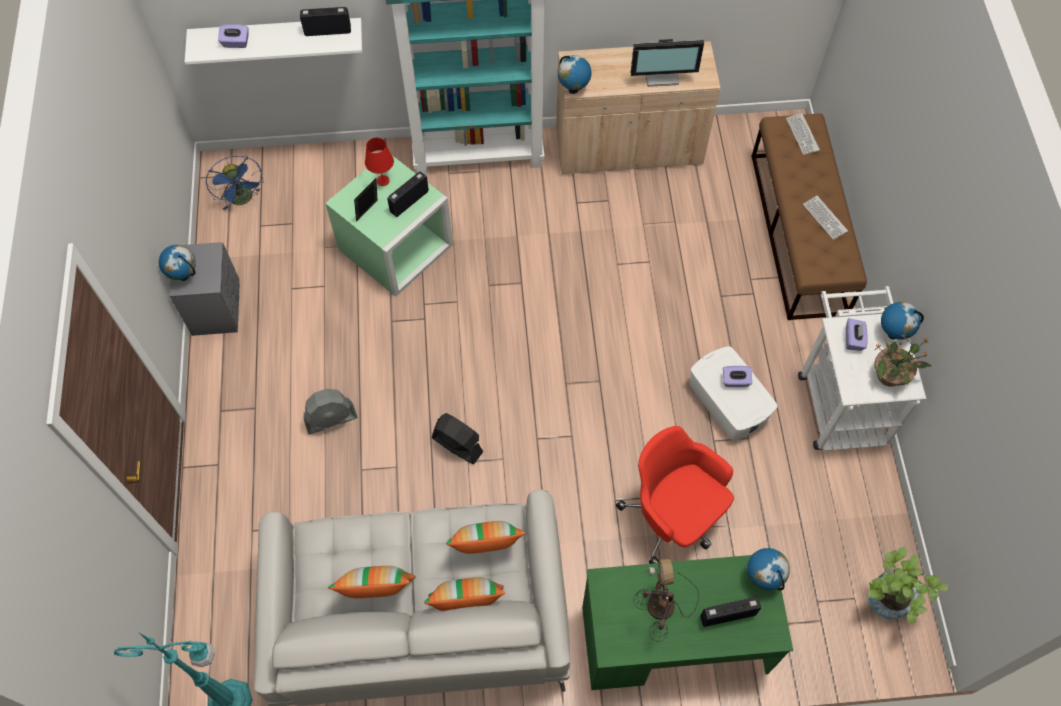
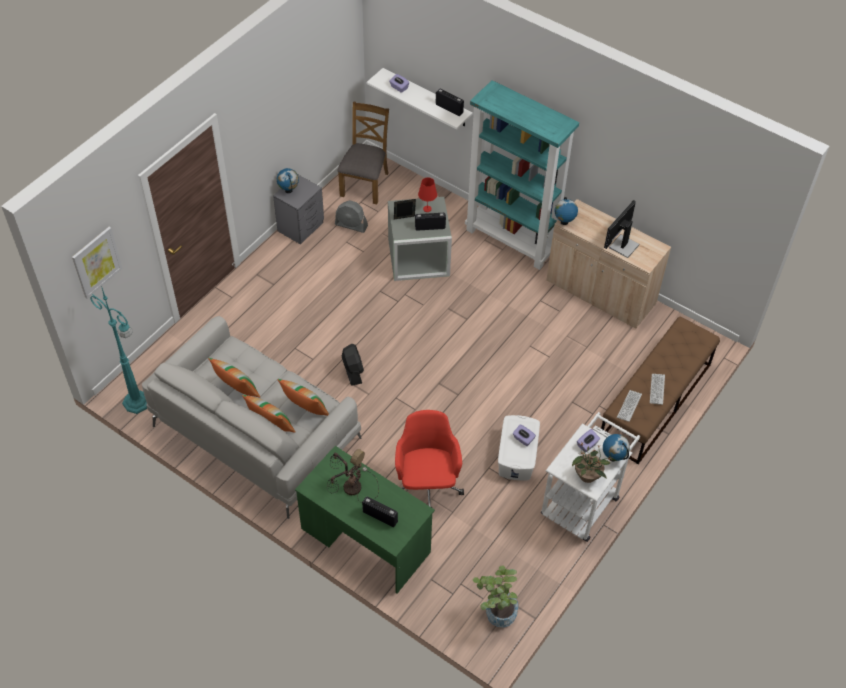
camera: 40 degrees right, 10 degrees down
blue fan [206,156,264,211] -> brown chair [338,101,389,204]
grey fan [303,389,358,434] -> grey fan moved to [335,200,368,233]
green storage box [325,156,453,297] -> grey storage box [388,197,452,281]
monitor [631,39,704,87] -> monitor turned 90 degrees clockwise [604,200,640,258]
globe [747,548,790,590] -> none
keyboard [786,113,820,155] -> keyboard moved to [617,390,642,422]
none -> picture [72,227,123,299]

